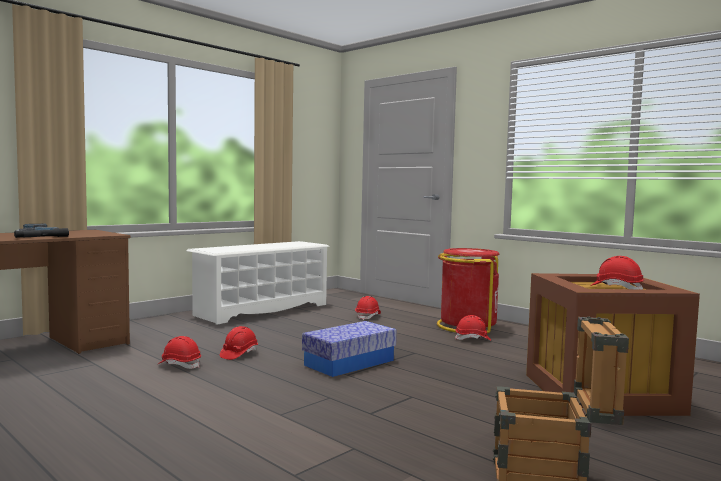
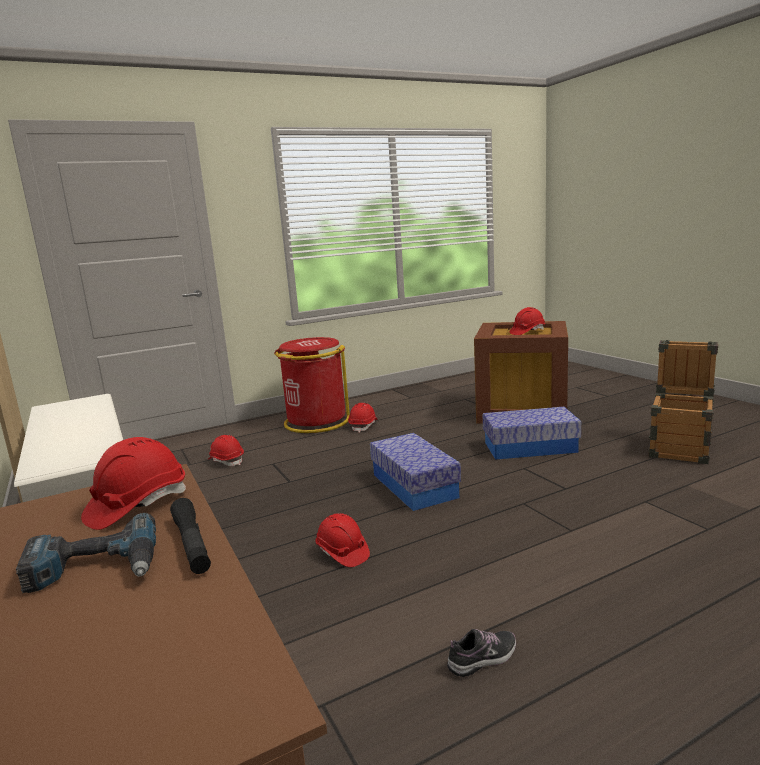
camera: 70 degrees left, 10 degrees up
red hard hat [158,336,201,369] -> red hard hat moved to [81,437,186,530]
none -> shoe [447,629,516,677]
none -> storage box [483,407,581,460]

